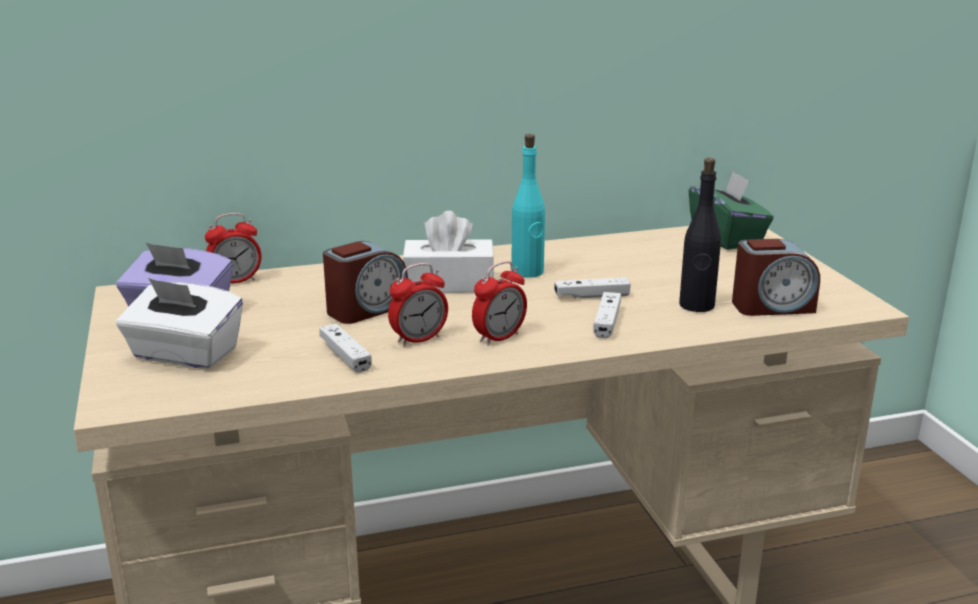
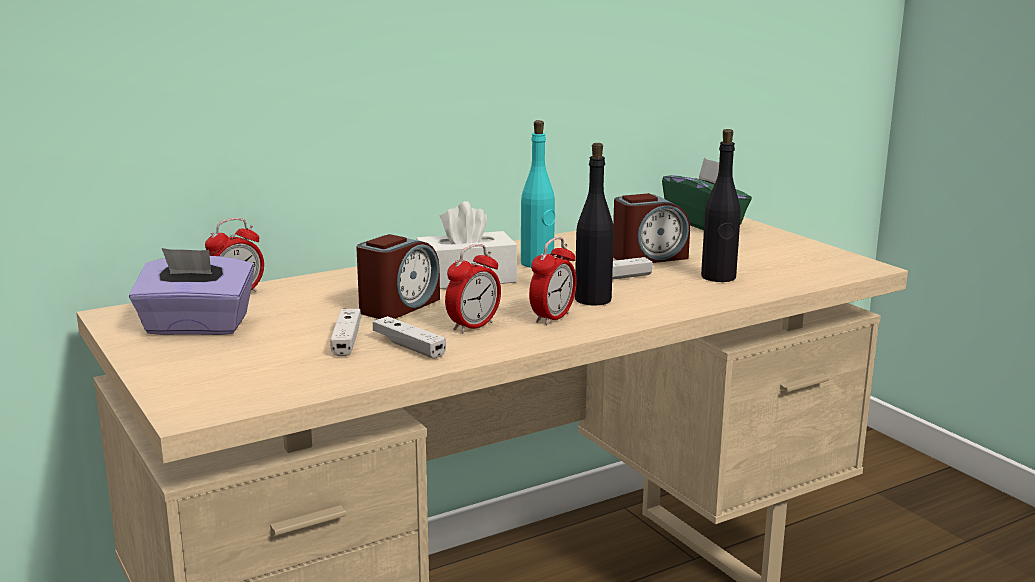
camera: 15 degrees left, 5 degrees down
white tissue box [116,278,243,369] -> none
white game controller [593,292,621,338] -> white game controller moved to [330,309,361,356]
alarm clock [732,239,820,316] -> alarm clock moved to [613,193,690,263]
none -> black bottle [575,143,614,306]

